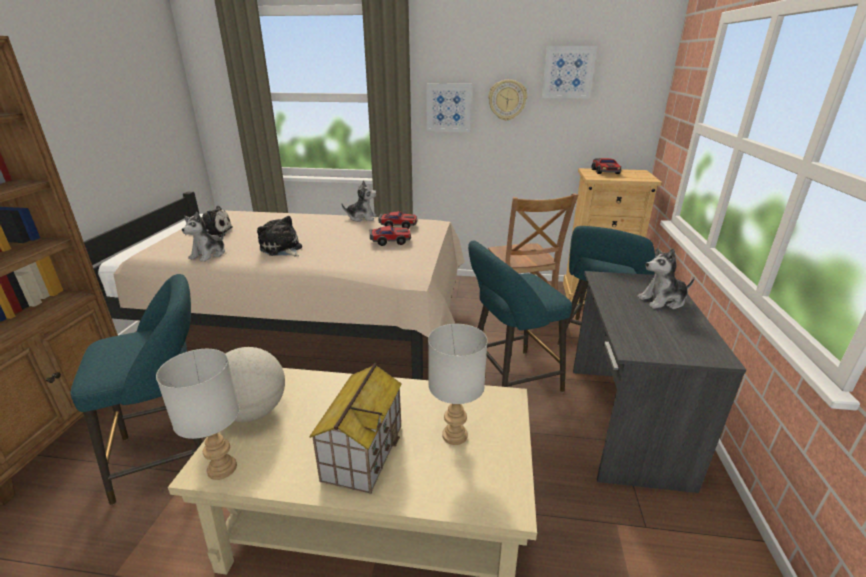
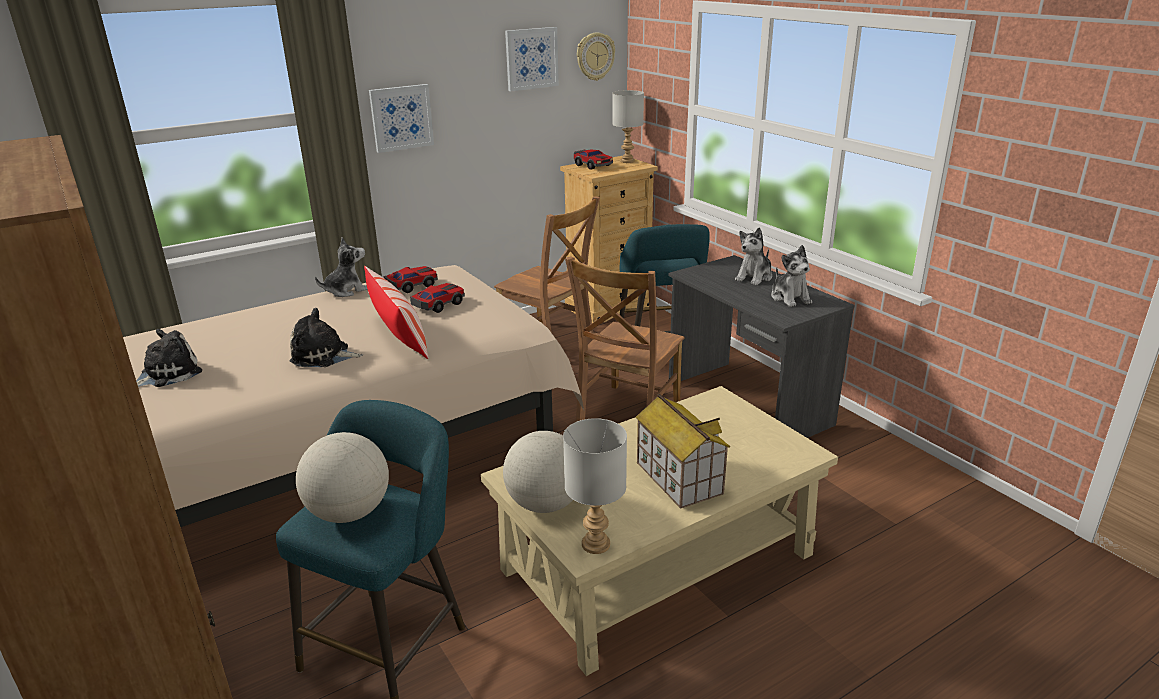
camera: 40 degrees left, 0 degrees up
plush toy [182,212,225,262] -> plush toy moved to [771,245,812,307]
grey table lamp [428,324,488,445] -> grey table lamp moved to [613,90,644,163]
turquoise stool [468,240,572,392] -> brown chair [565,256,684,422]
wall clock [488,79,527,121] -> wall clock moved to [577,33,615,81]
none -> globe [296,432,389,523]
none -> pillow [364,266,429,359]

